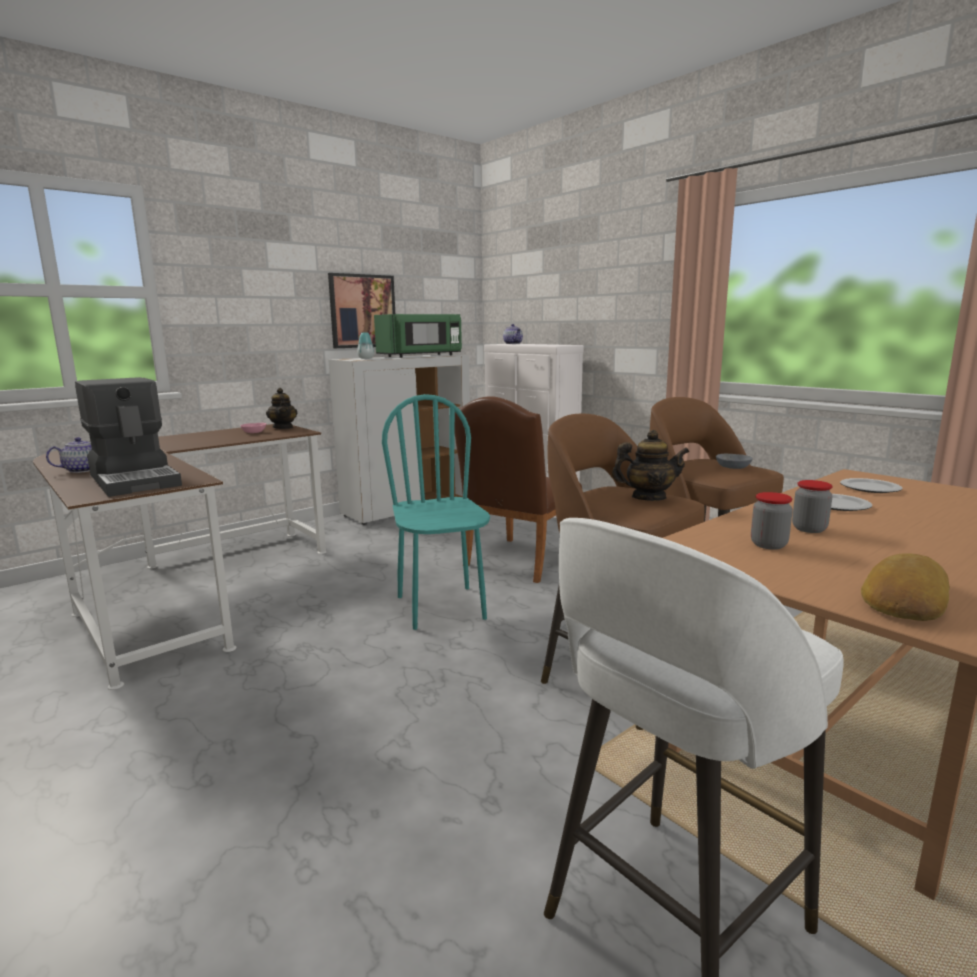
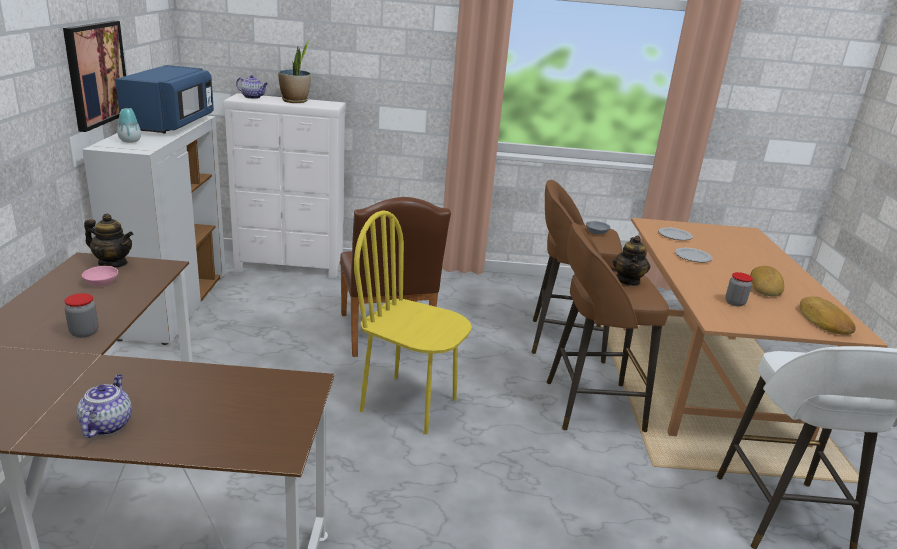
camera: 50 degrees left, 10 degrees up
coffee machine [75,377,182,497] -> none
green microwave [374,314,462,358] -> blue microwave [115,65,214,133]
turquoise chair [382,394,490,630] -> yellow chair [354,210,472,434]
teapot [612,430,690,501] -> teapot turned 150 degrees clockwise [613,236,651,286]
jar [792,480,833,533] -> jar moved to [64,293,98,338]
none -> potted plant [278,41,311,103]
none -> bread [750,266,784,297]

